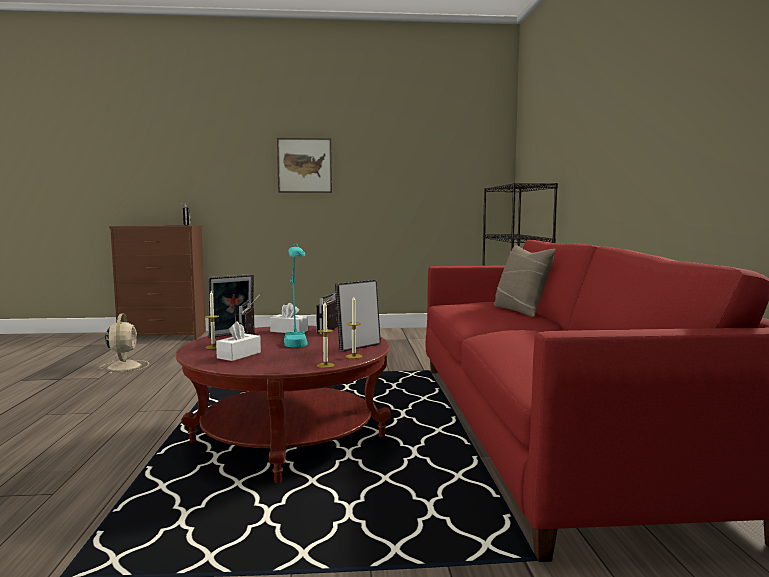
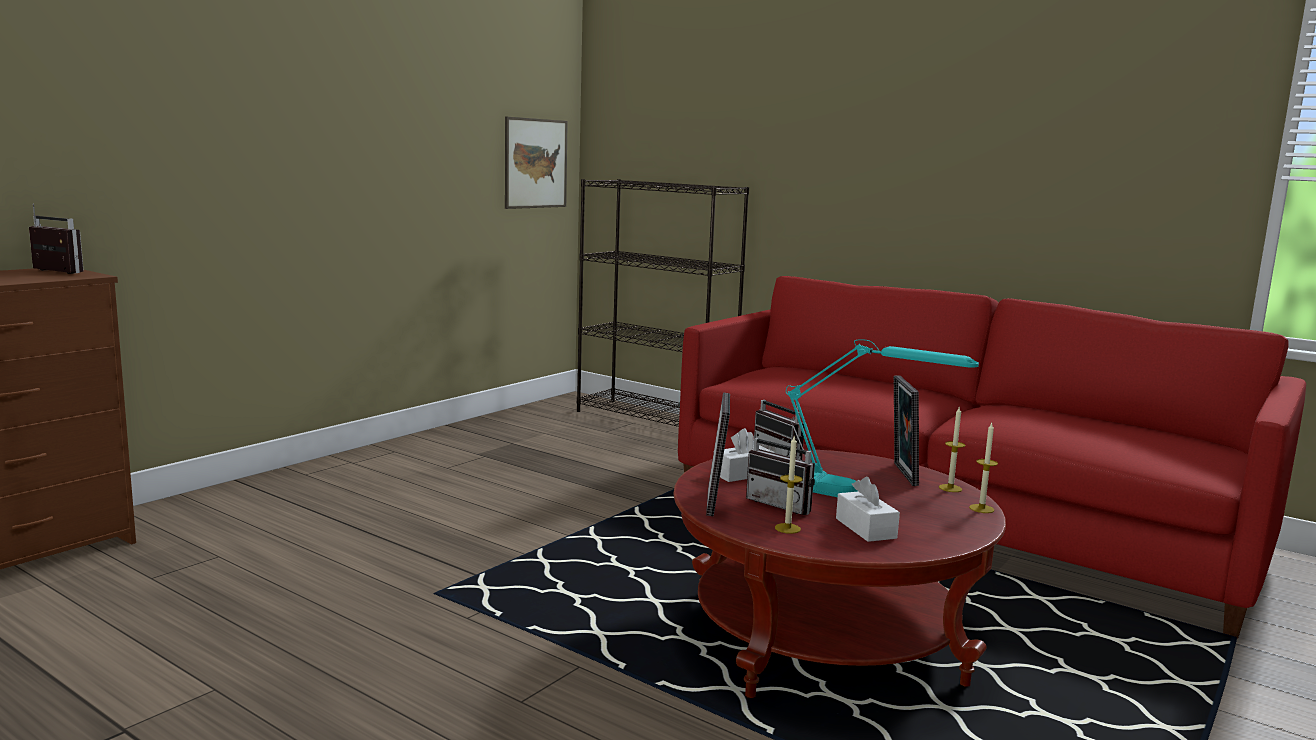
camera: 50 degrees left, 5 degrees up
beige fan [99,314,149,374] -> none
picture [277,138,332,193] -> picture moved to [505,117,568,209]
beige pillow [494,245,556,317] -> none

